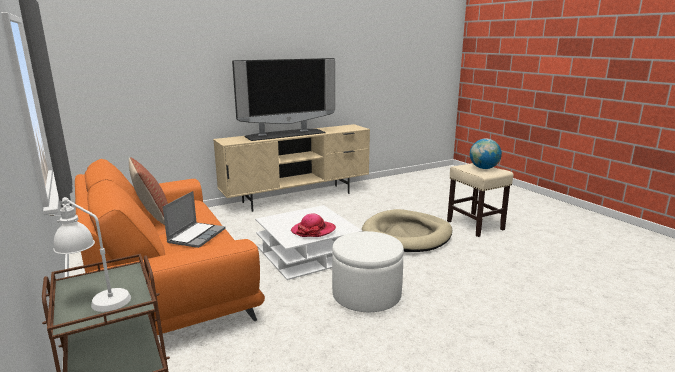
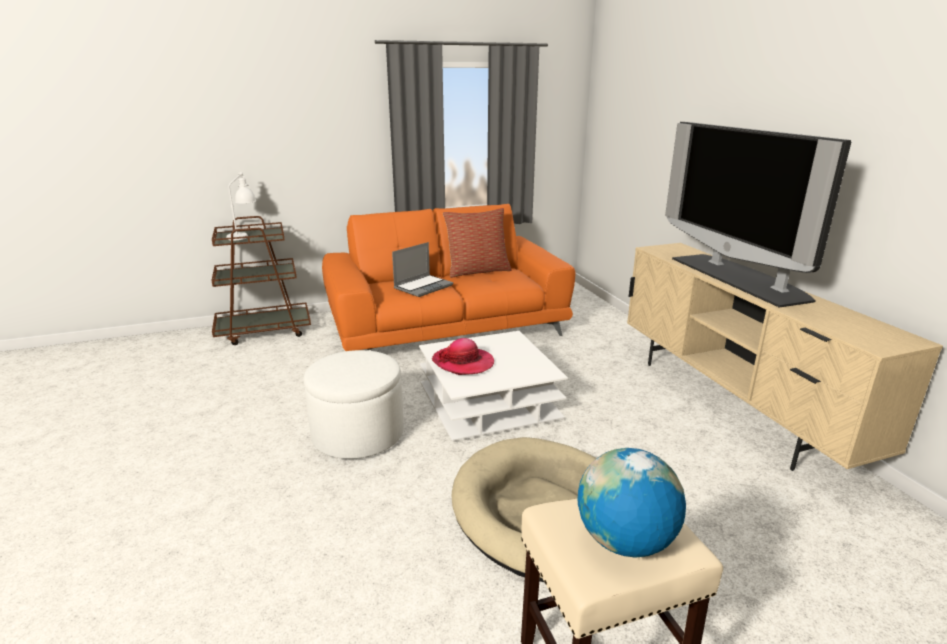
camera: 100 degrees right, 5 degrees up
laptop [163,191,225,248] -> laptop turned 75 degrees counterclockwise [392,242,453,297]

